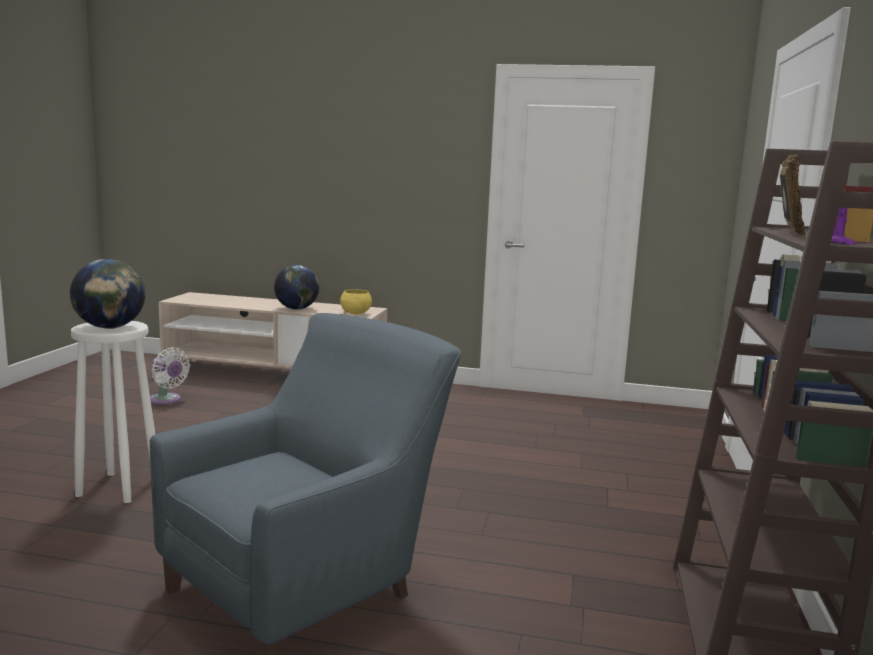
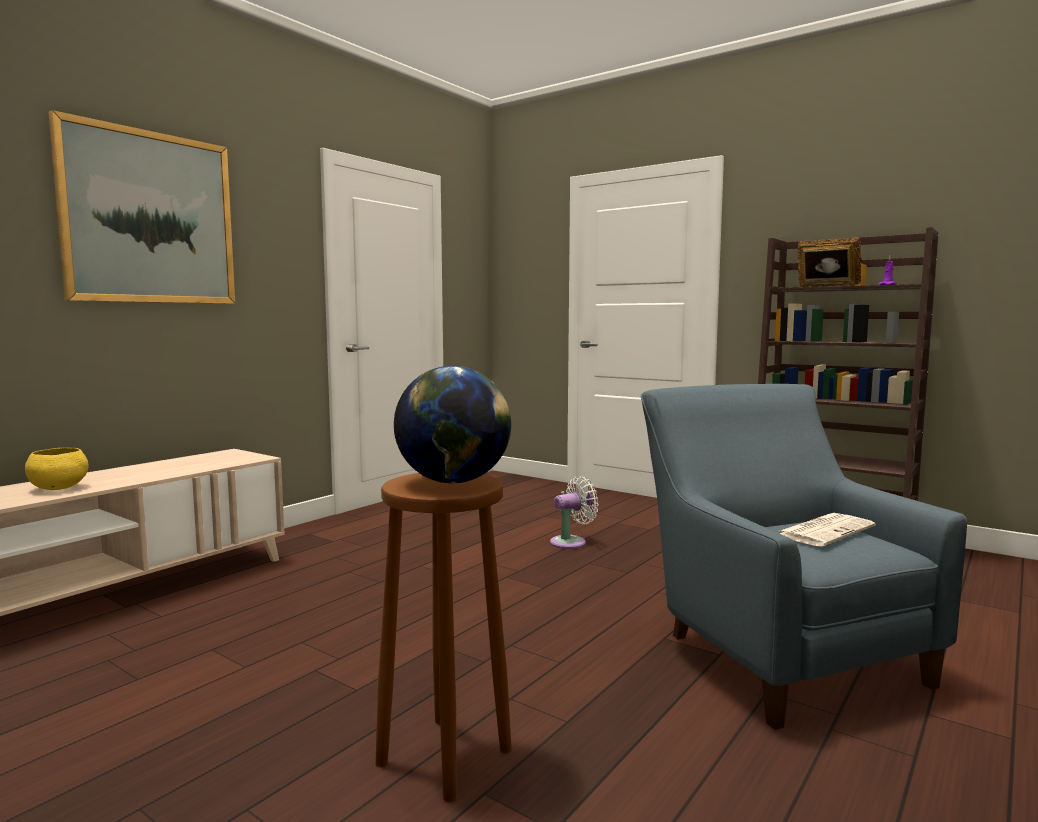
camera: 65 degrees left, 5 degrees down
white stool [71,321,155,503] -> brown stool [375,473,512,802]
white fan [150,347,190,405] -> white fan moved to [550,476,599,549]
globe [274,265,319,310] -> none
yellow bowl [340,289,372,314] -> yellow bowl moved to [25,448,88,490]
none -> picture [48,110,235,304]
none -> newspaper [777,513,876,547]

